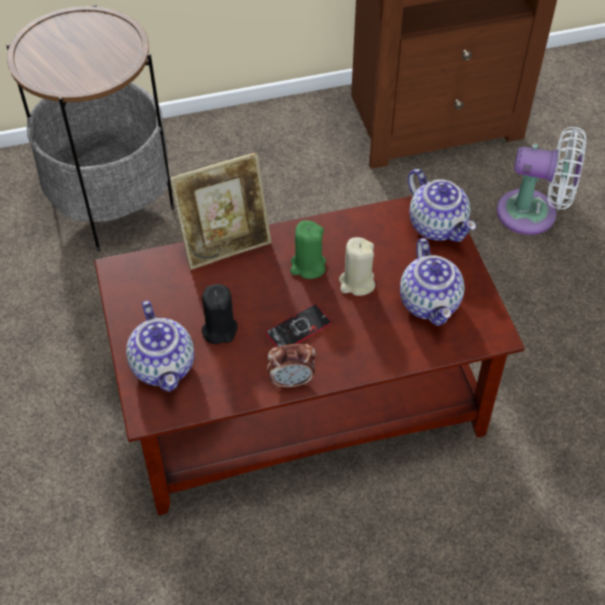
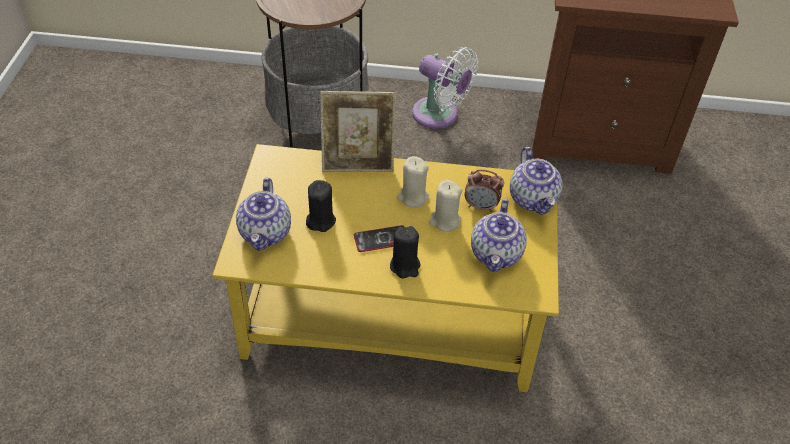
camera: 20 degrees right, 5 degrees down
brown coffee table [94,196,525,515] -> yellow coffee table [212,144,559,392]
alarm clock [267,344,316,389] -> alarm clock moved to [465,169,504,212]
green candle [290,220,326,279] -> beige candle [397,156,429,207]
white fan [497,126,586,235] -> white fan moved to [412,47,478,129]
none -> black candle [390,226,421,278]

